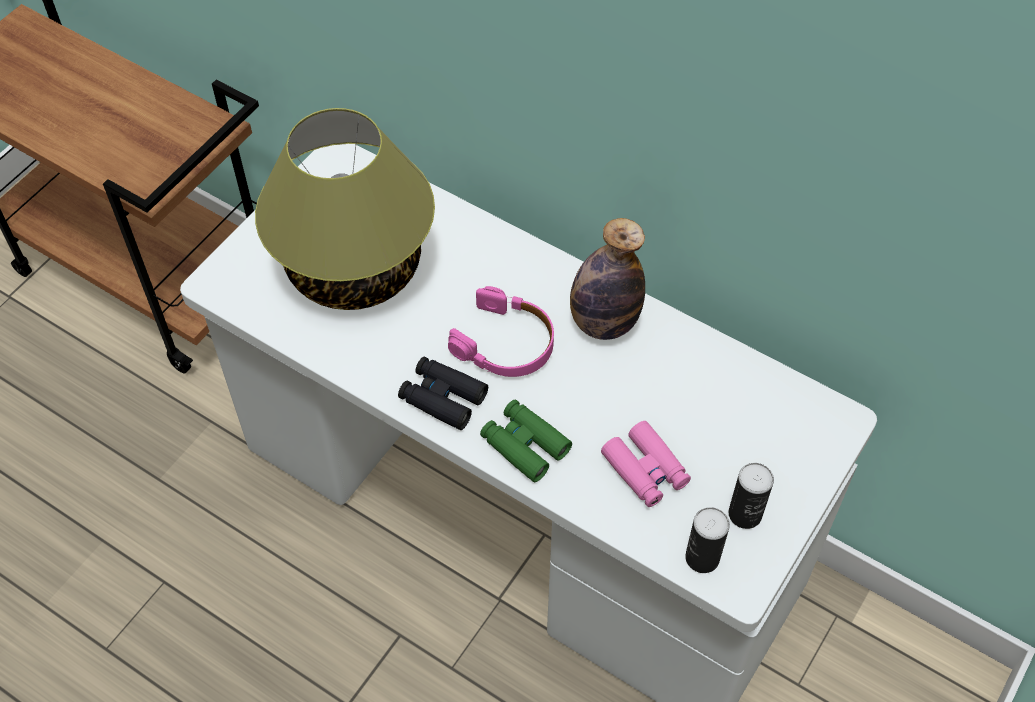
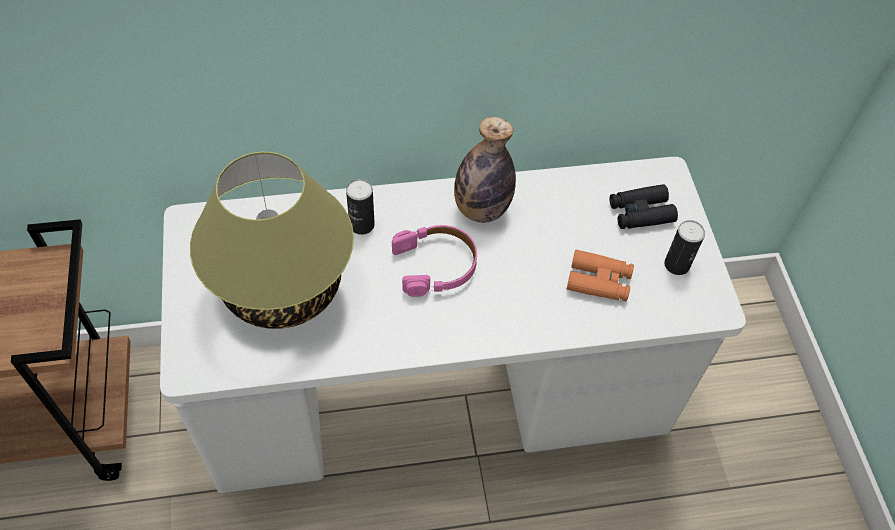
camera: 45 degrees left, 0 degrees up
black binoculars [398,357,488,430] -> black binoculars moved to [609,184,678,229]
green binoculars [480,400,572,482] -> none
pink binoculars [601,421,691,507] -> orange binoculars [567,250,634,301]
can [685,507,730,573] -> can moved to [346,179,375,235]

